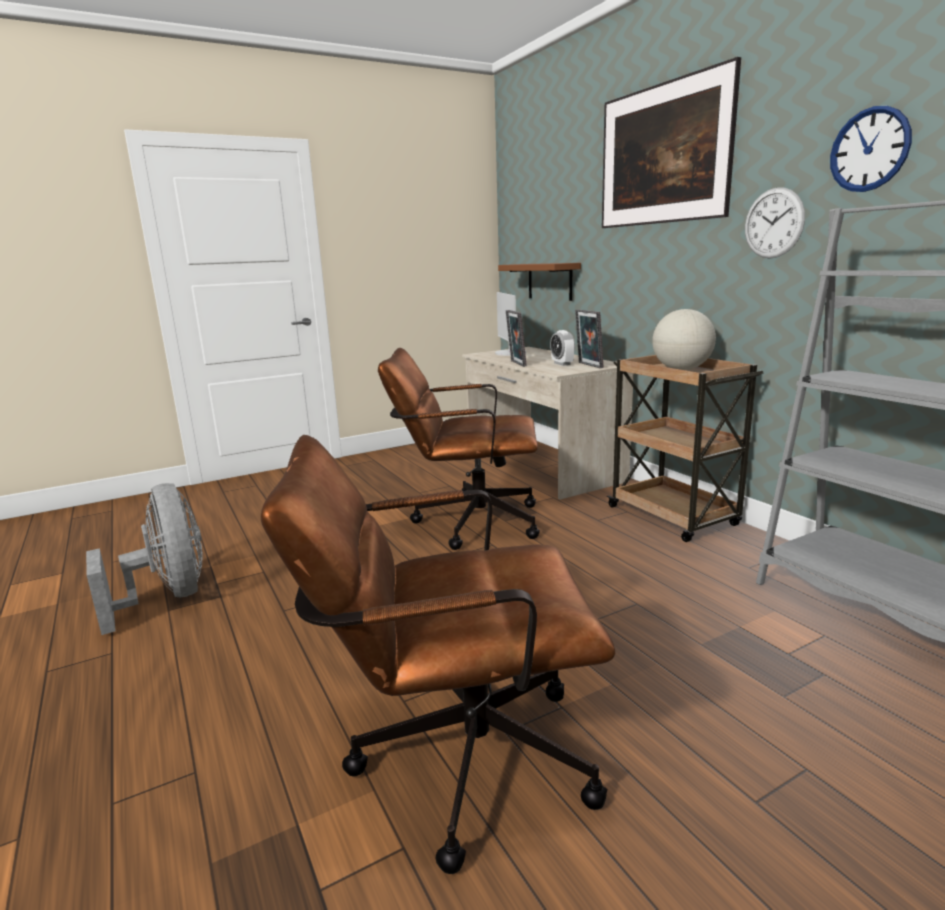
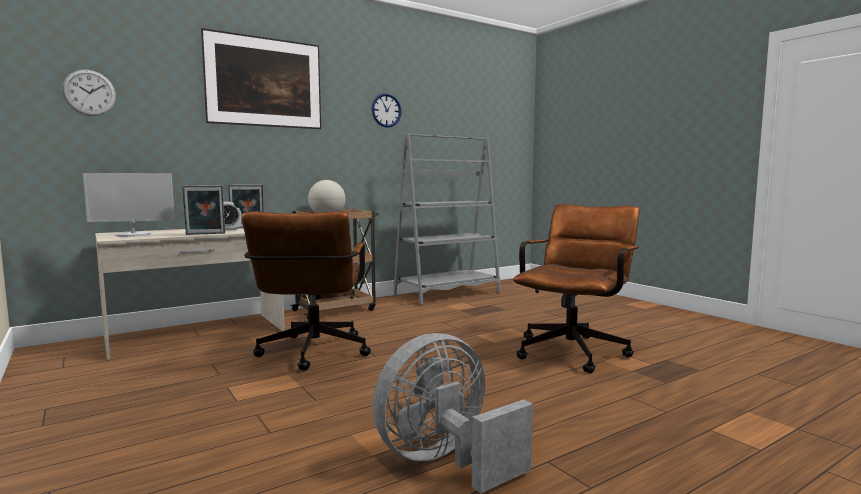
camera: 95 degrees left, 10 degrees down
brown office chair [261,435,615,874] -> brown office chair turned 135 degrees counterclockwise [513,204,640,373]
brown shelf [498,263,581,301] -> none
wall clock [745,187,805,259] -> wall clock moved to [62,70,116,116]

